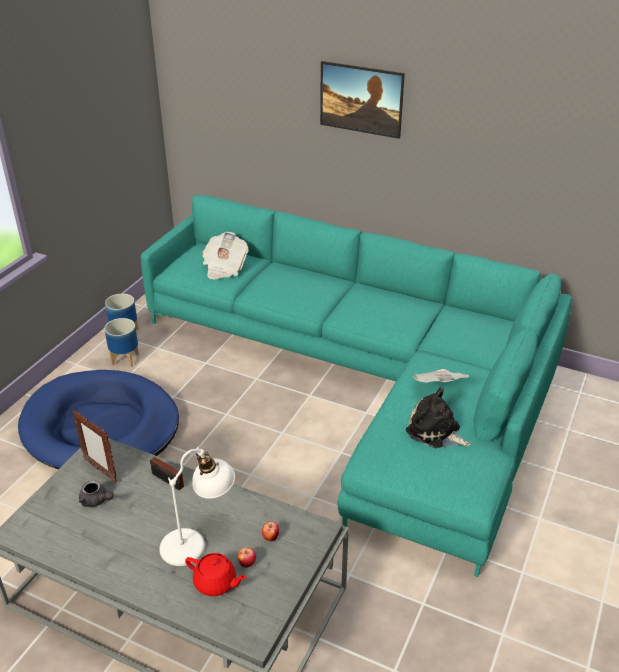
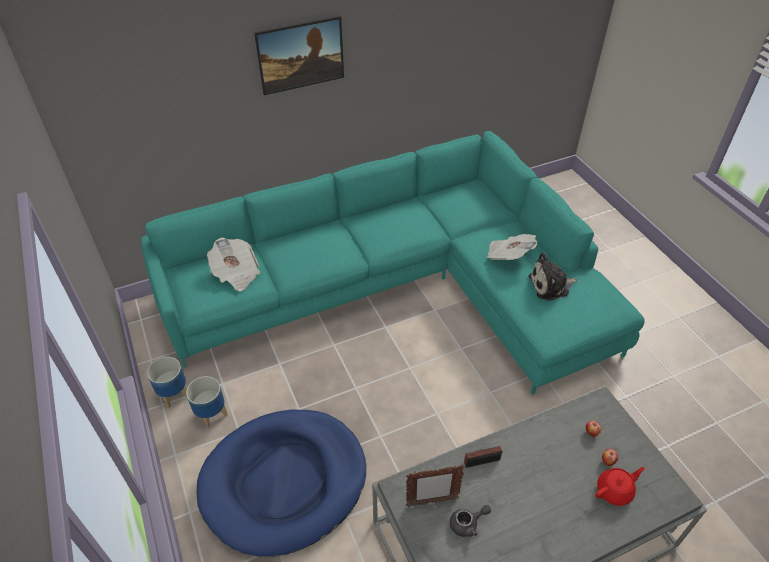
camera: 50 degrees left, 10 degrees up
white table lamp [160,447,235,566] -> none

